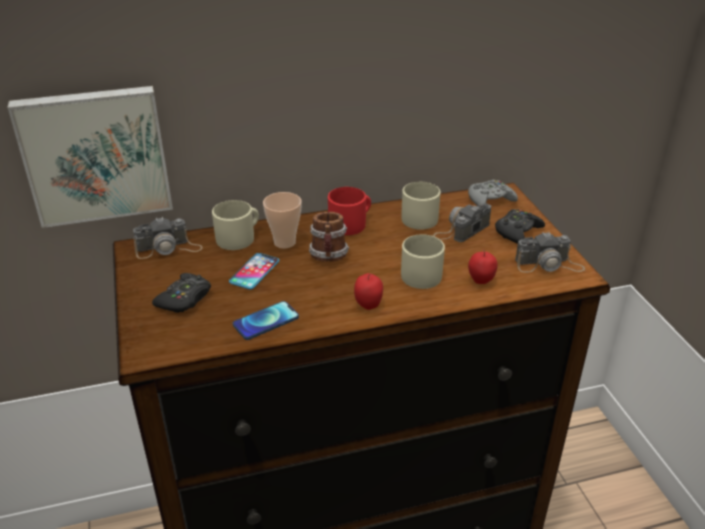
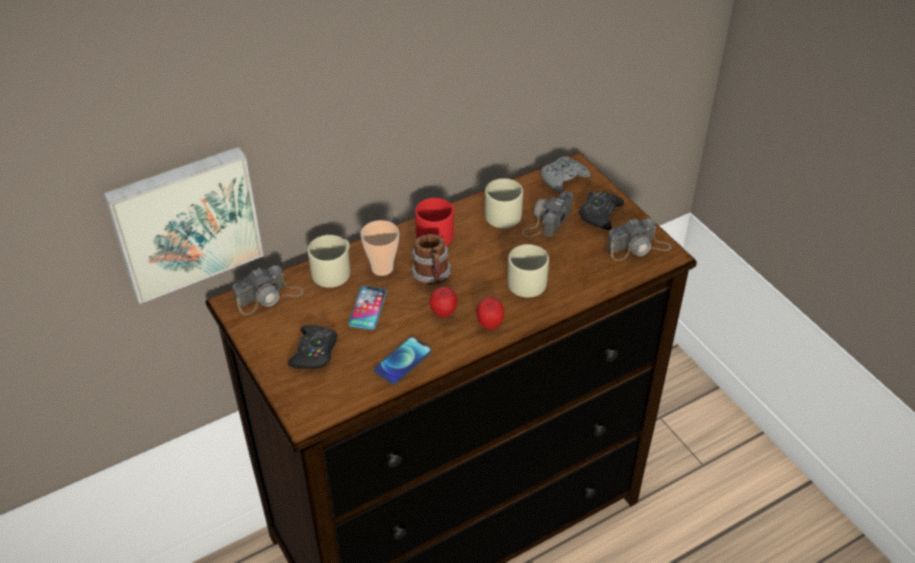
camera: 15 degrees left, 10 degrees up
apple [468,249,498,284] -> apple moved to [430,287,457,318]

